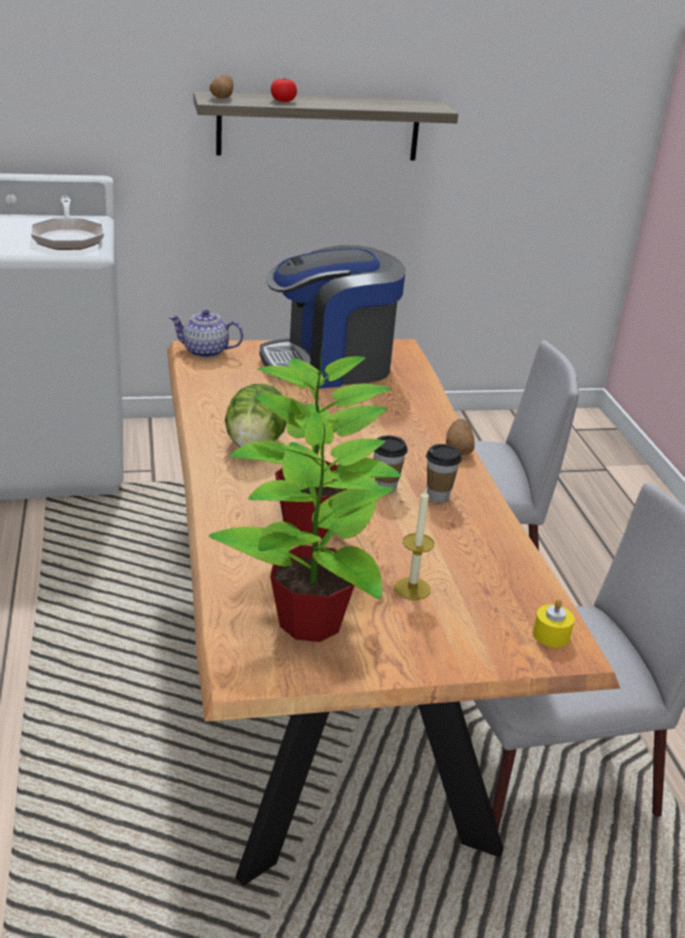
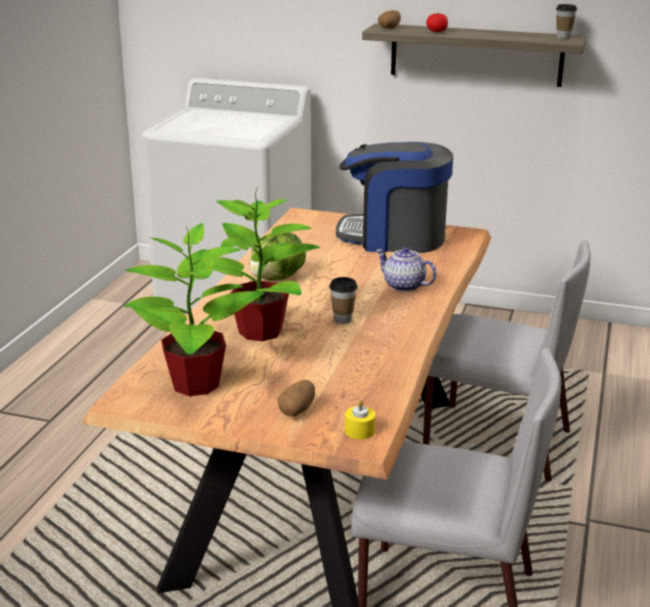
camera: 30 degrees right, 5 degrees down
frying pan [31,199,104,250] -> none
teapot [169,309,243,358] -> teapot moved to [376,247,437,292]
candle [394,489,434,600] -> none
cup [426,444,461,502] -> cup moved to [556,4,577,39]
potato [446,419,475,455] -> potato moved to [277,380,315,417]

